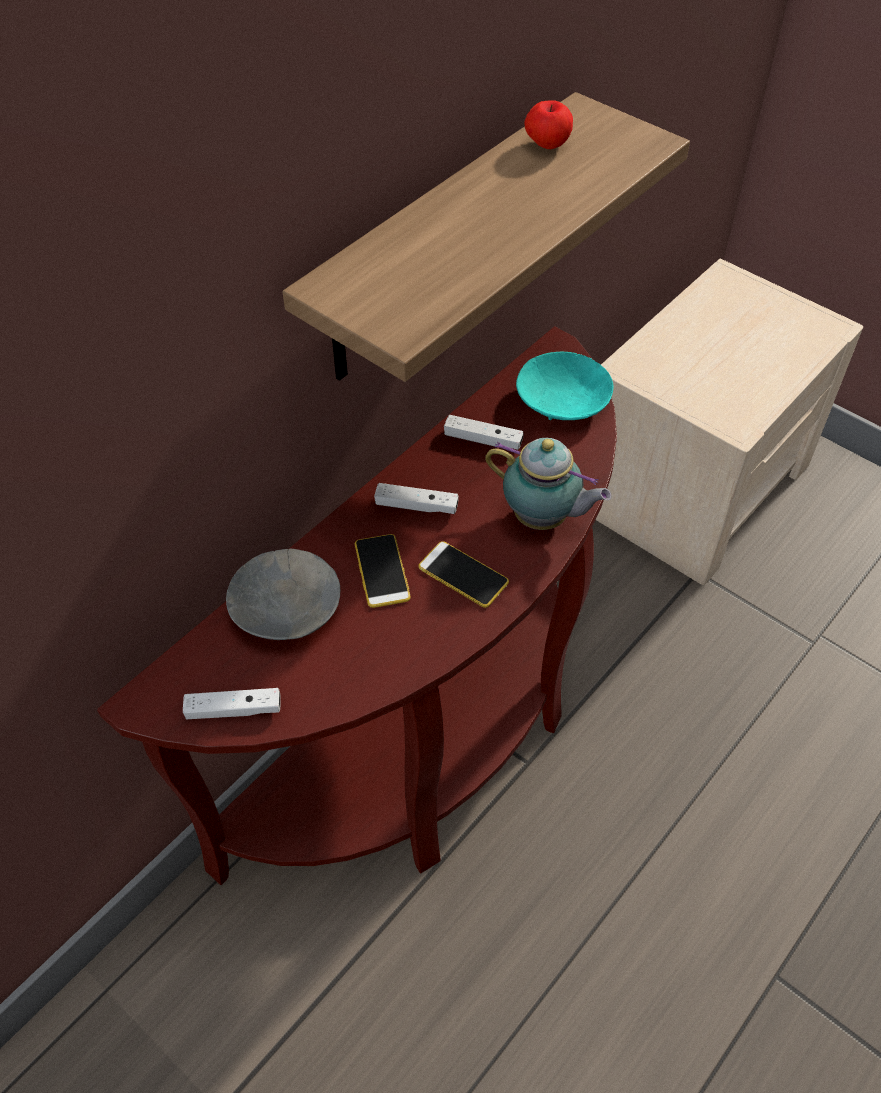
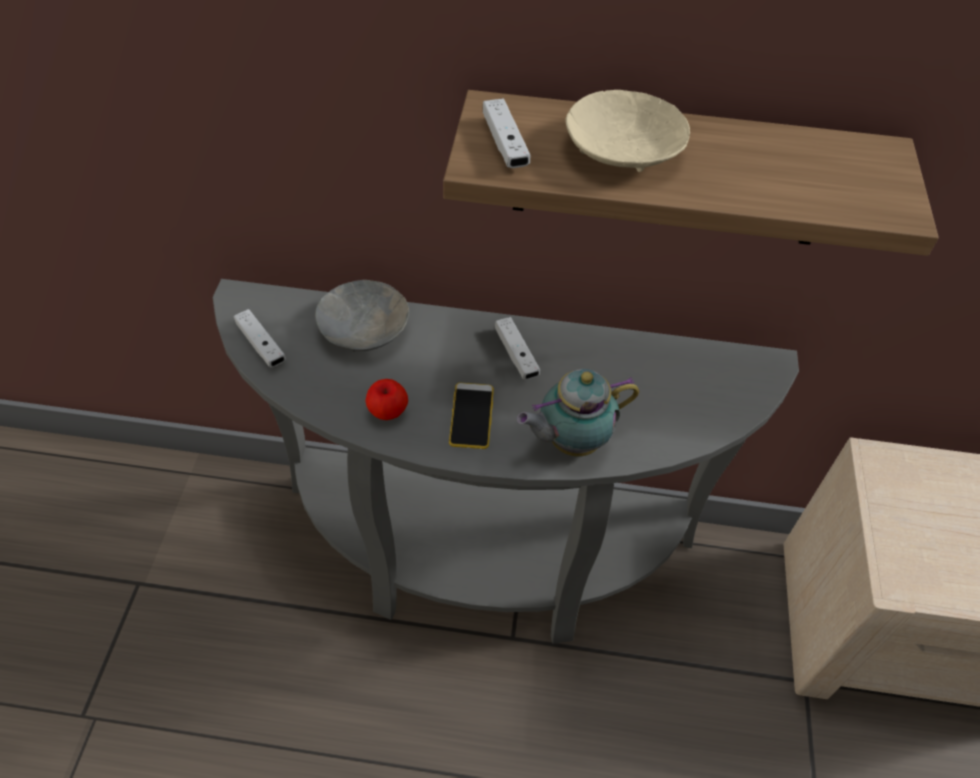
camera: 55 degrees right, 0 degrees up
brown console table [97,326,617,885] -> grey console table [213,279,799,644]
phone [355,534,411,608] -> none
white game controller [444,415,523,450] -> white game controller moved to [483,99,530,168]
teapot [485,438,612,530] -> teapot turned 75 degrees clockwise [516,369,639,457]
turquoise bowl [516,352,613,420] -> none
apple [524,100,573,149] -> apple moved to [365,379,408,420]
none -> beige bowl [565,90,690,172]

